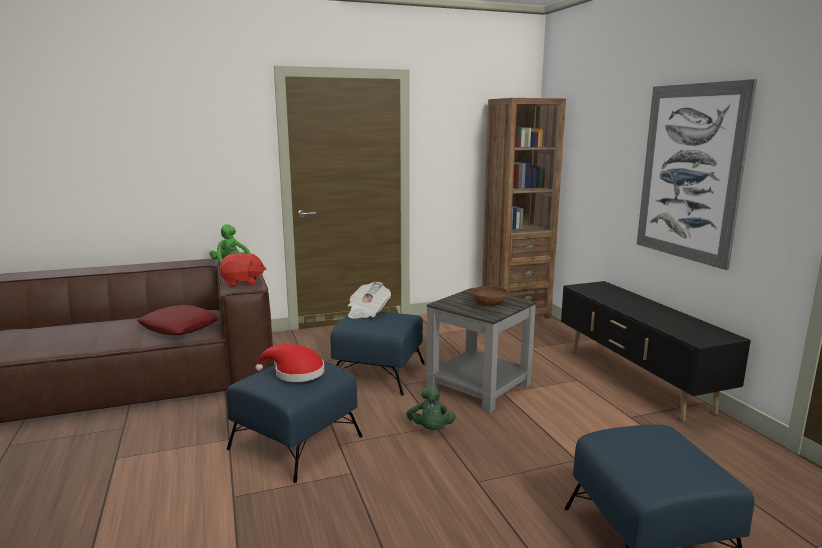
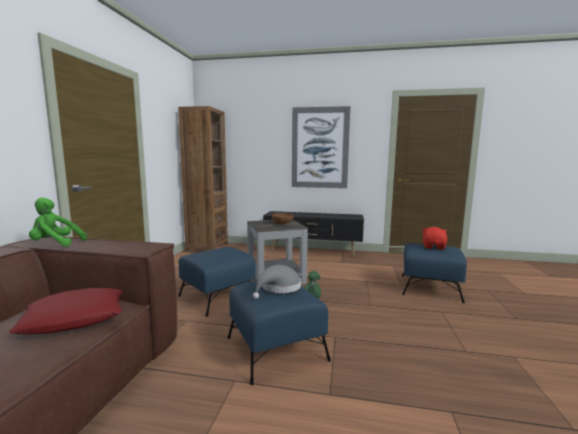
camera: 60 degrees left, 5 degrees down
red plush toy [219,253,266,287] -> red plush toy moved to [422,227,447,250]
red hat [255,344,324,382] -> grey hat [253,265,301,299]
newspaper [348,282,391,319] -> none

